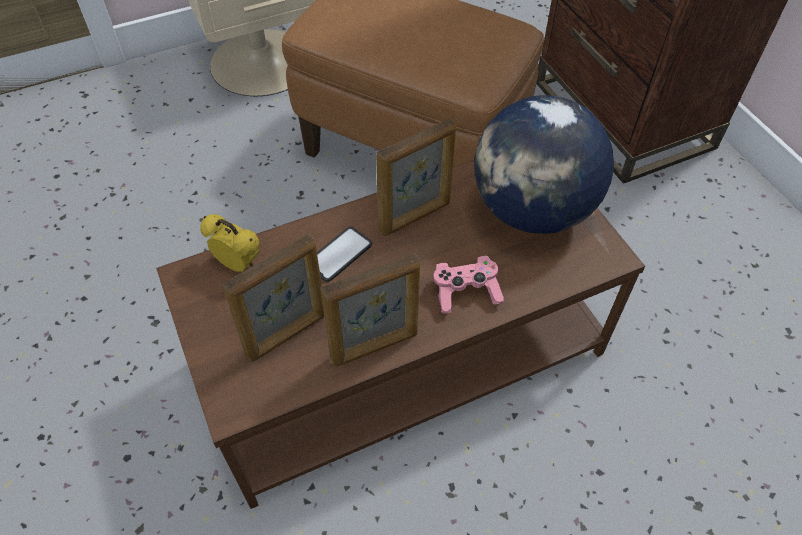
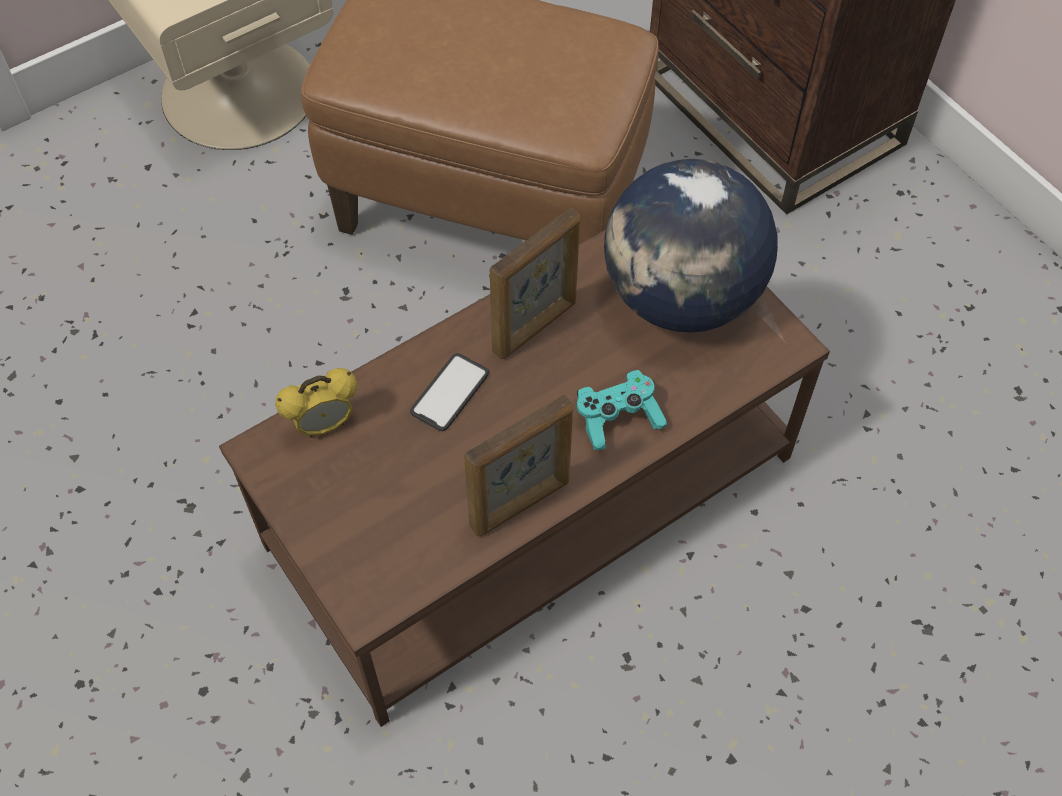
camera: 10 degrees left, 5 degrees up
alarm clock [200,214,259,272] -> alarm clock turned 135 degrees clockwise [275,368,357,437]
picture frame [222,234,324,362] -> none
pink game controller [433,256,504,313] -> turquoise game controller [577,370,667,451]

